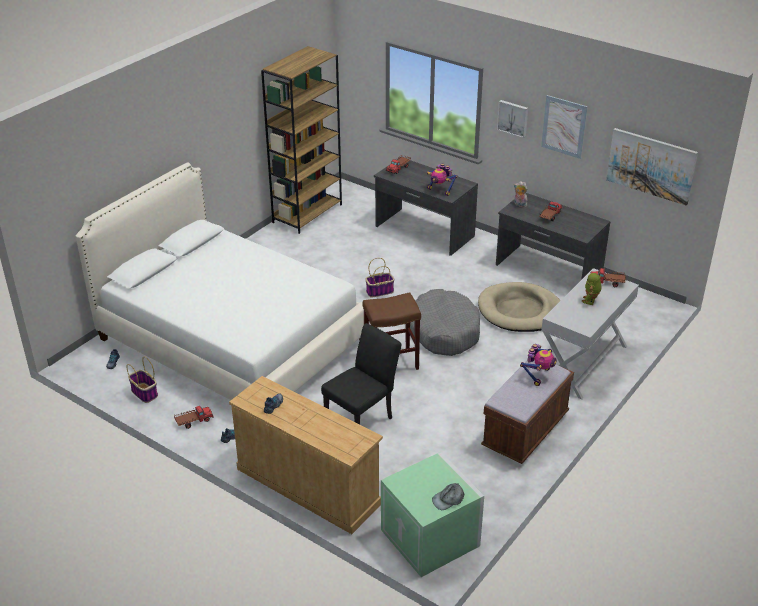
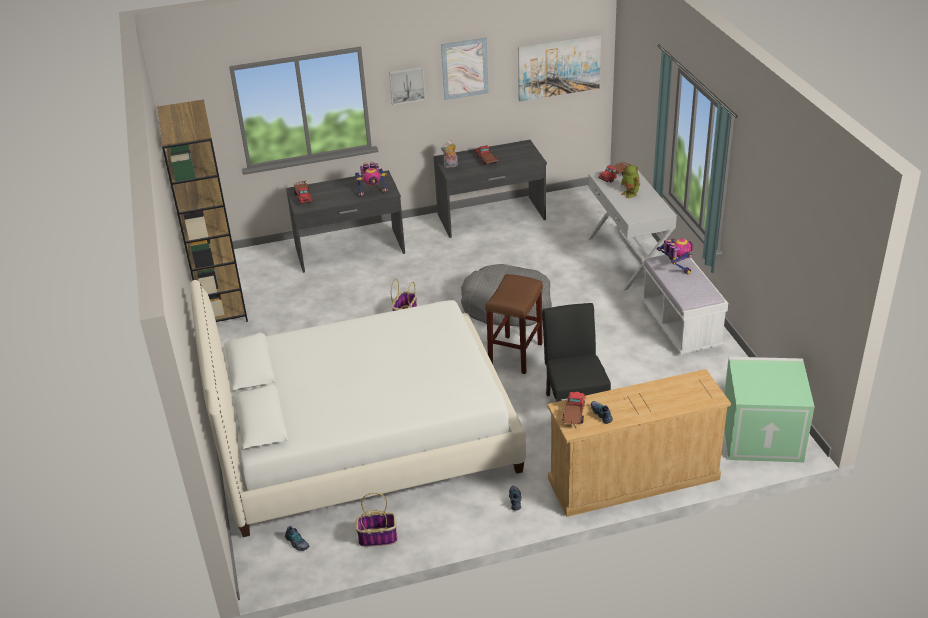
camera: 50 degrees left, 0 degrees up
toy truck [174,406,214,429] -> toy truck moved to [562,392,585,424]
grey cap [432,483,464,510] -> none
beige dog bed [478,282,560,332] -> none
brown bench [481,360,574,464] -> white bench [641,255,728,354]

